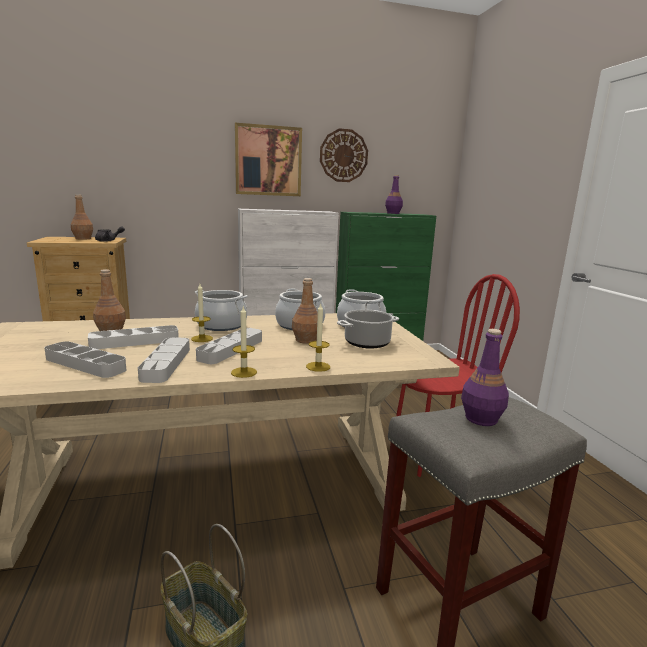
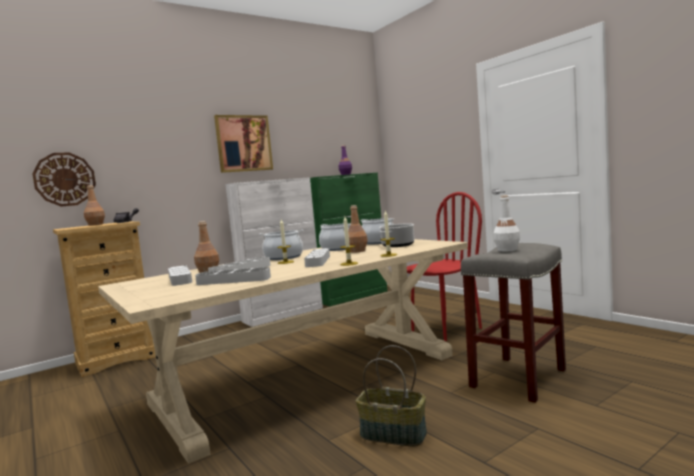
camera: 20 degrees left, 10 degrees down
grey tray [138,337,190,383] -> grey tray moved to [168,265,192,286]
wall clock [320,128,368,182] -> wall clock moved to [33,152,96,207]
purple bottle [461,329,509,426] -> white bottle [493,195,520,251]

